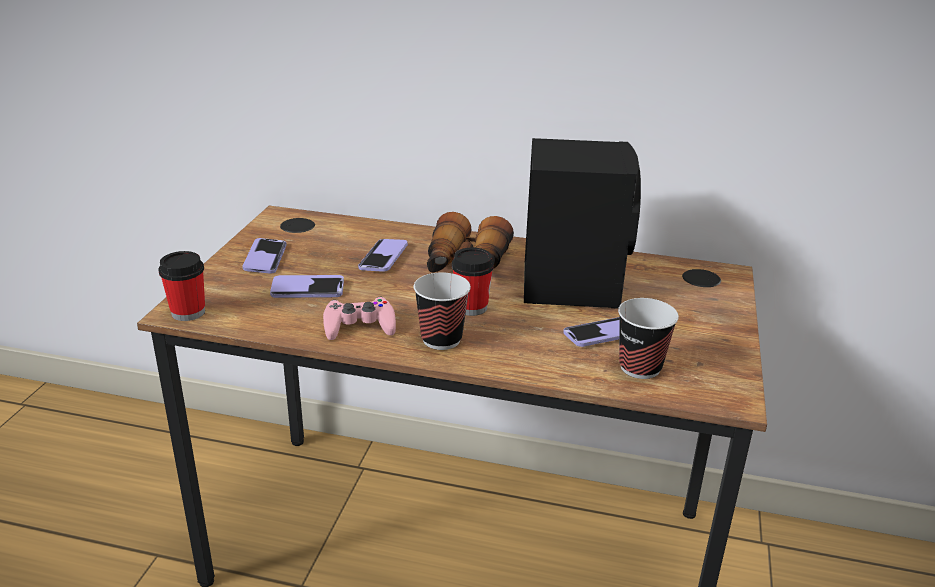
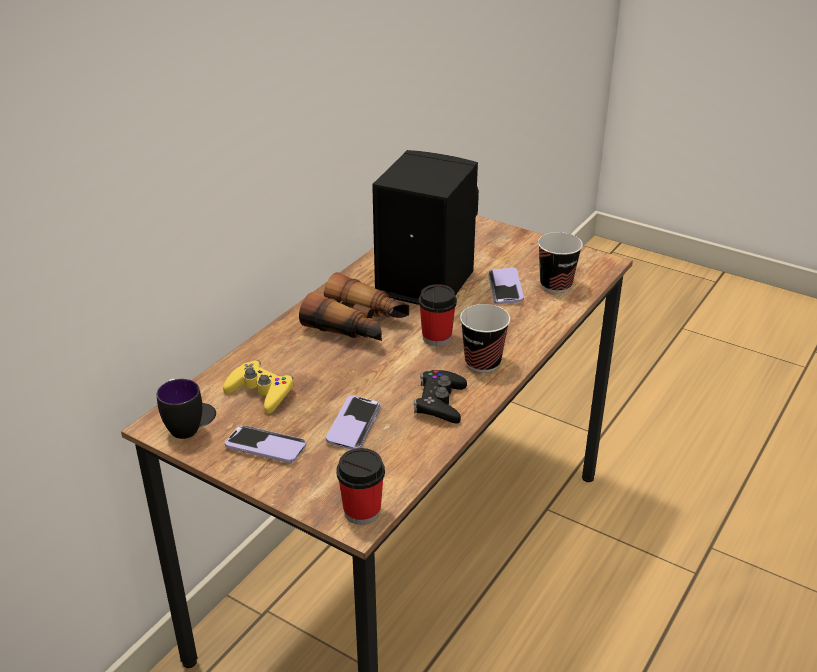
camera: 70 degrees left, 5 degrees up
pink game controller [323,297,396,340] -> black game controller [414,370,467,423]
phone [358,239,408,272] -> none
none -> mug [156,379,202,439]
none -> yellow game controller [223,360,293,414]

